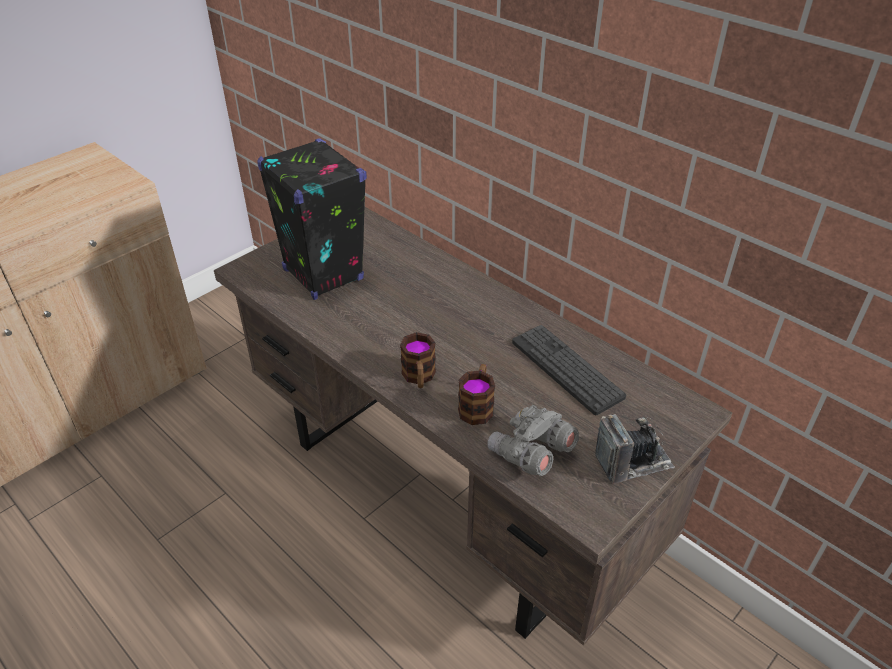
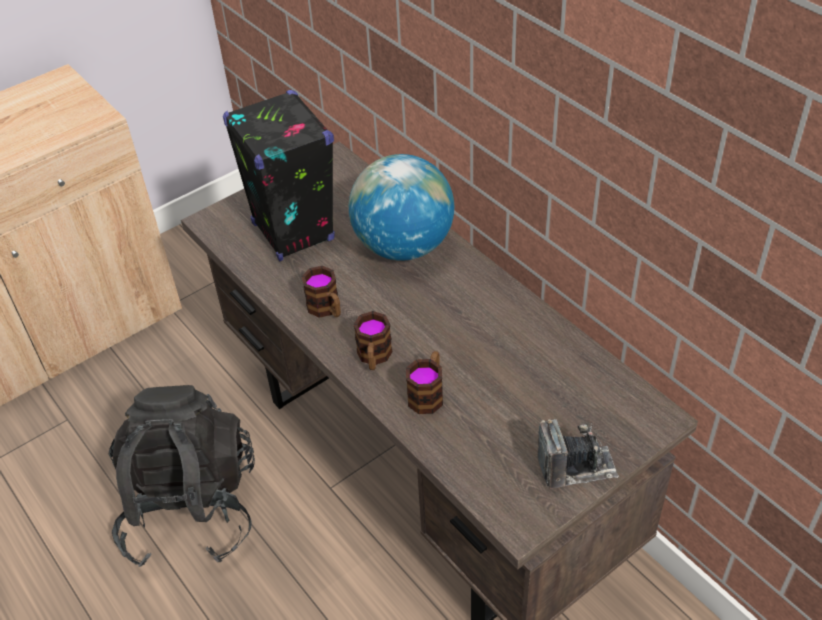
camera: 10 degrees right, 5 degrees up
grey binoculars [487,405,579,476] -> none
keyboard [512,325,626,416] -> none
none -> black backpack [109,385,255,567]
none -> mug [301,266,341,318]
none -> globe [349,154,454,261]

